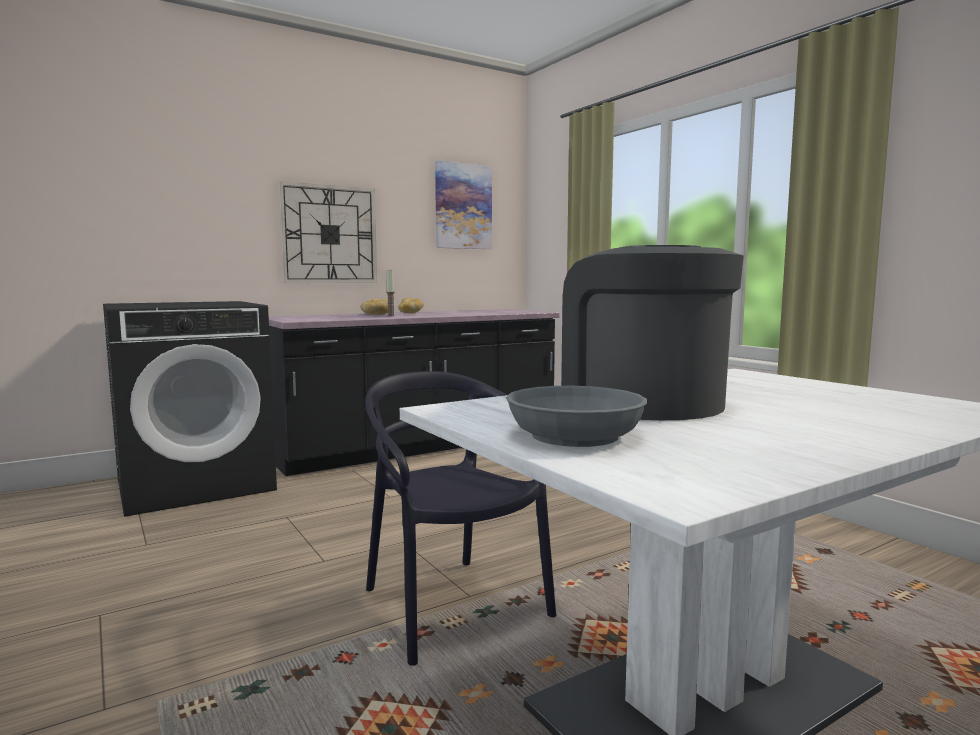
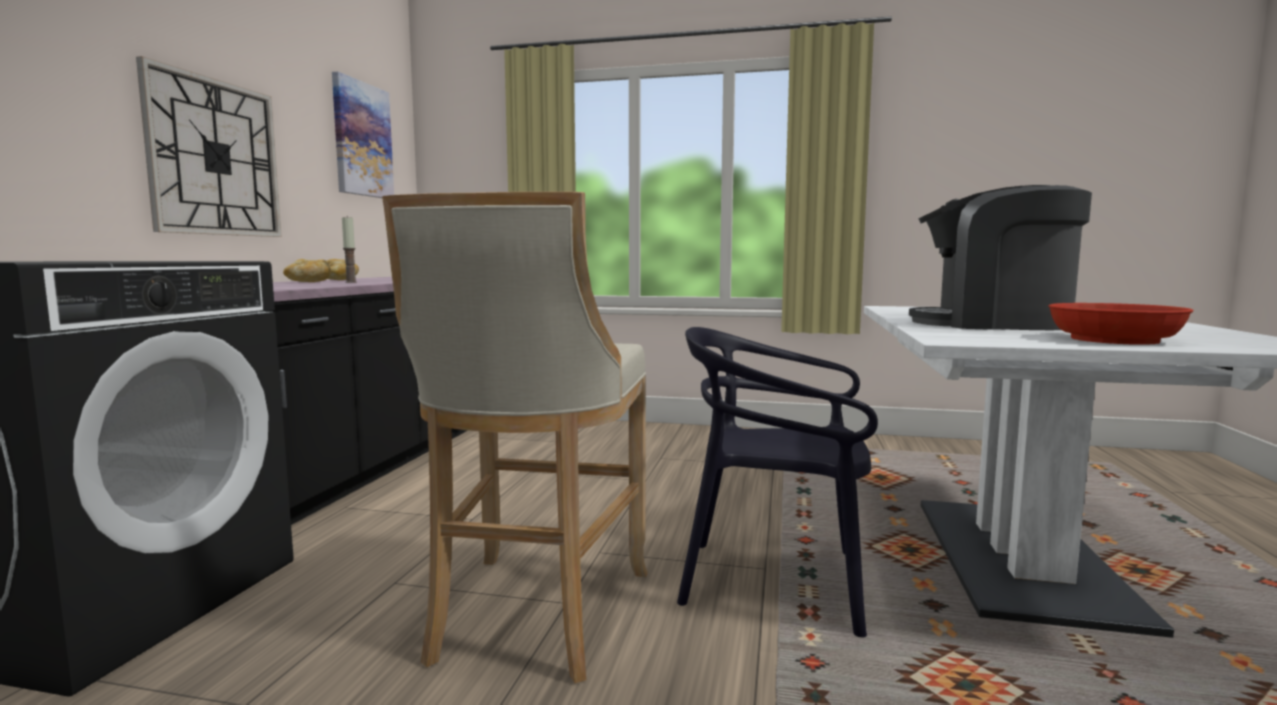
camera: 45 degrees left, 0 degrees up
grey bowl [506,386,647,447] -> red bowl [1048,303,1193,345]
none -> beige stool [382,192,648,683]

